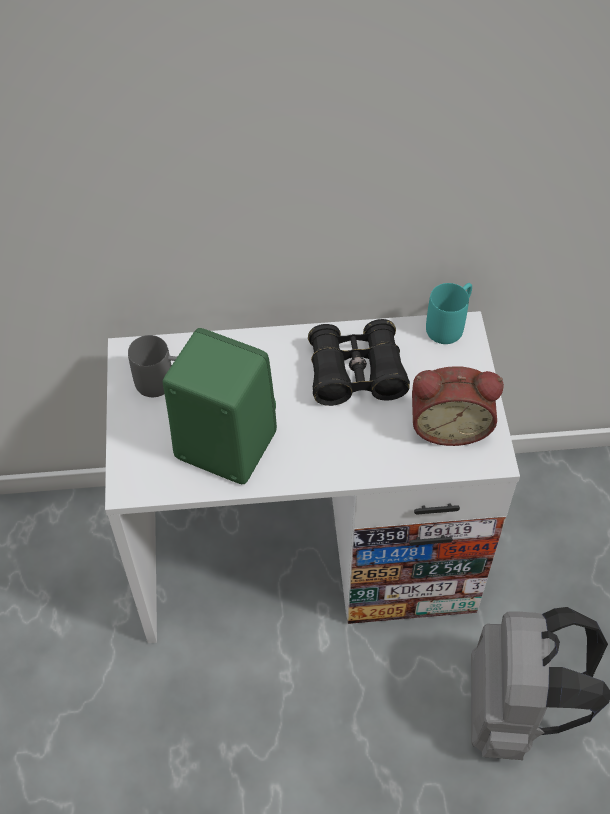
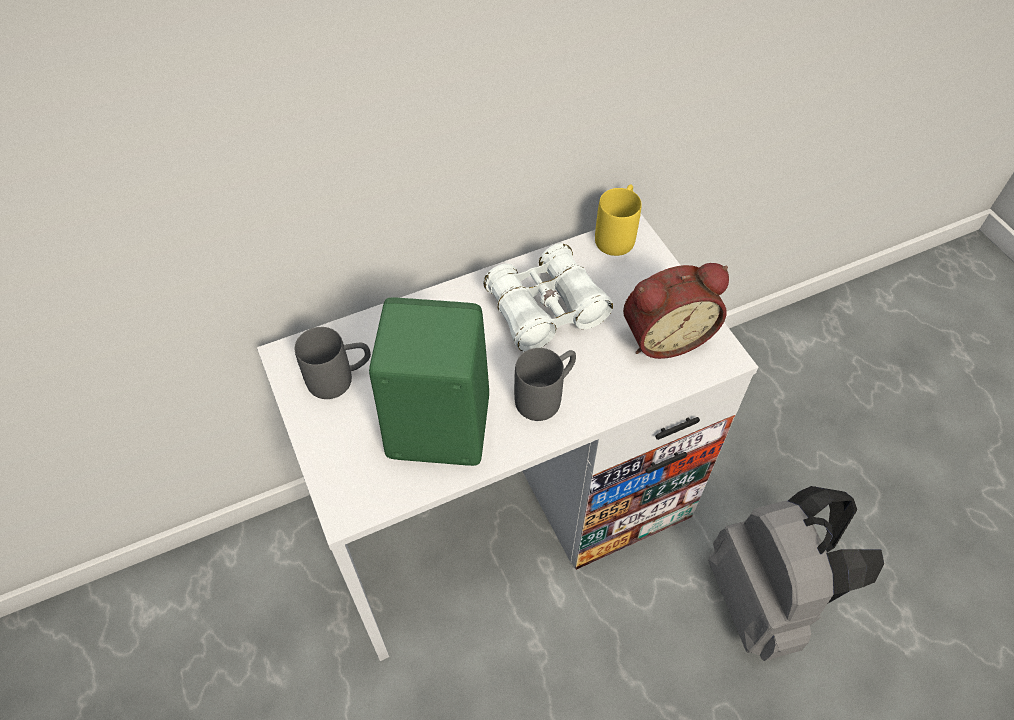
camera: 20 degrees left, 0 degrees up
black binoculars [308,319,410,406] -> white binoculars [483,243,613,352]
turquoise mug [426,283,472,344] -> yellow mug [595,184,642,256]
none -> grey mug [514,348,576,421]

